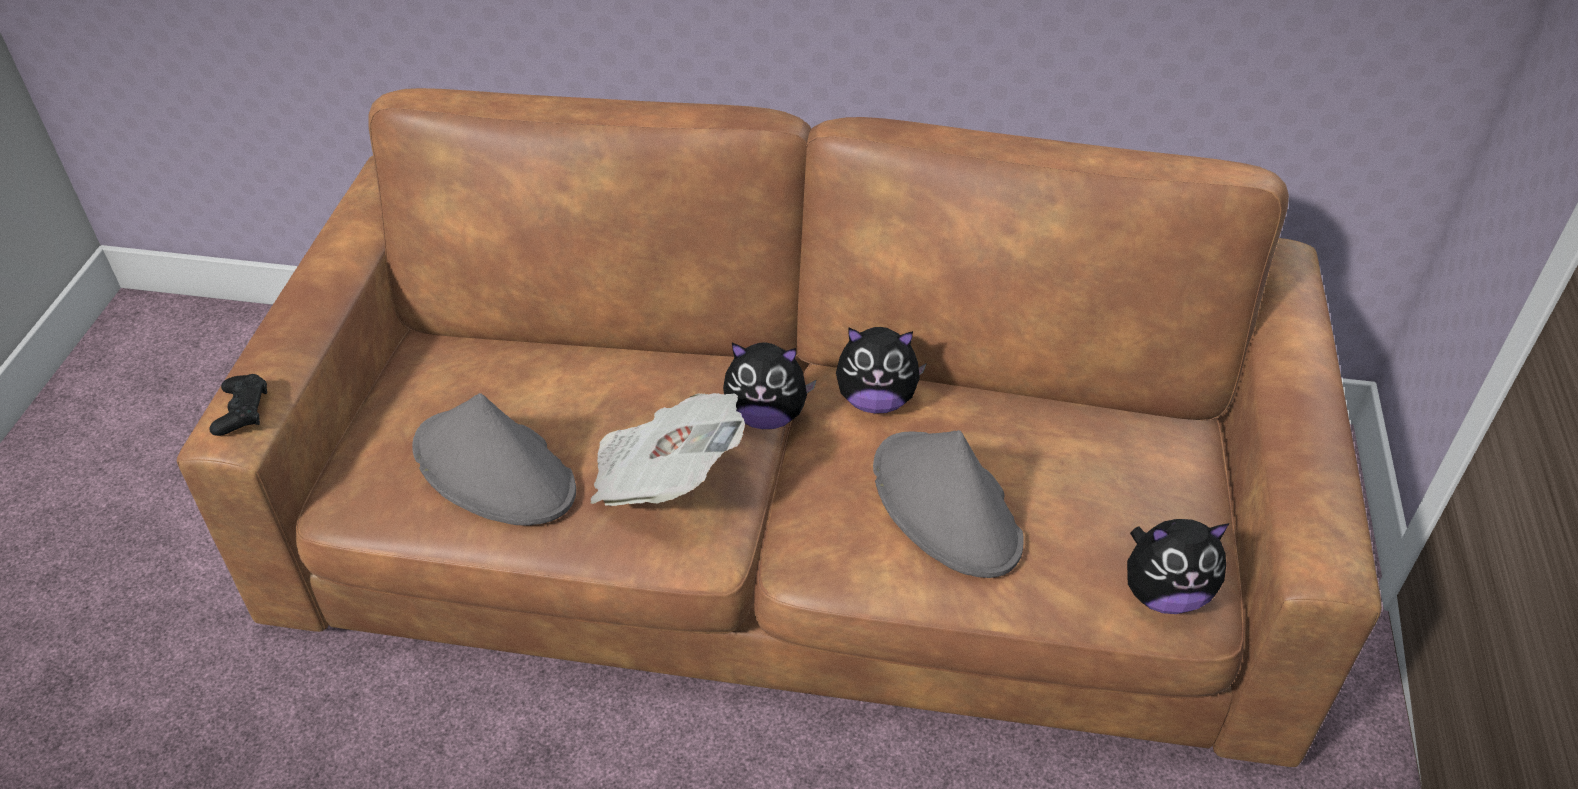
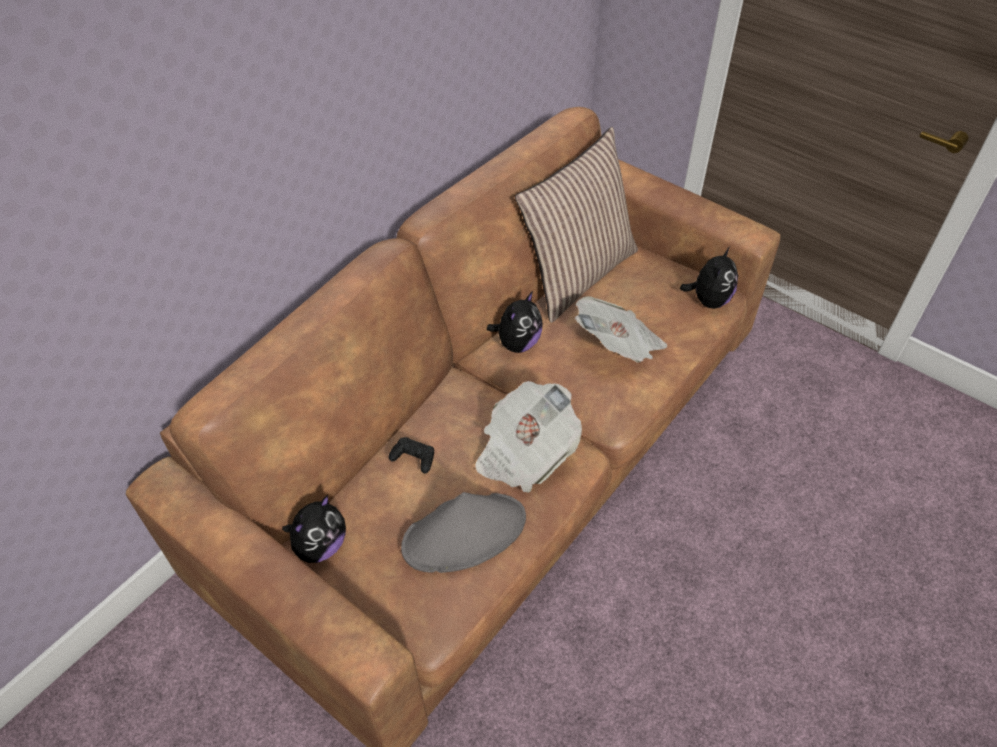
camera: 60 degrees left, 5 degrees up
black game controller [209,374,267,436] -> black game controller moved to [388,437,434,473]
plush toy [723,343,816,429] -> plush toy moved to [282,495,346,563]
grey hat [873,430,1023,578] -> newspaper [575,296,667,363]
none -> pillow [515,127,638,323]

